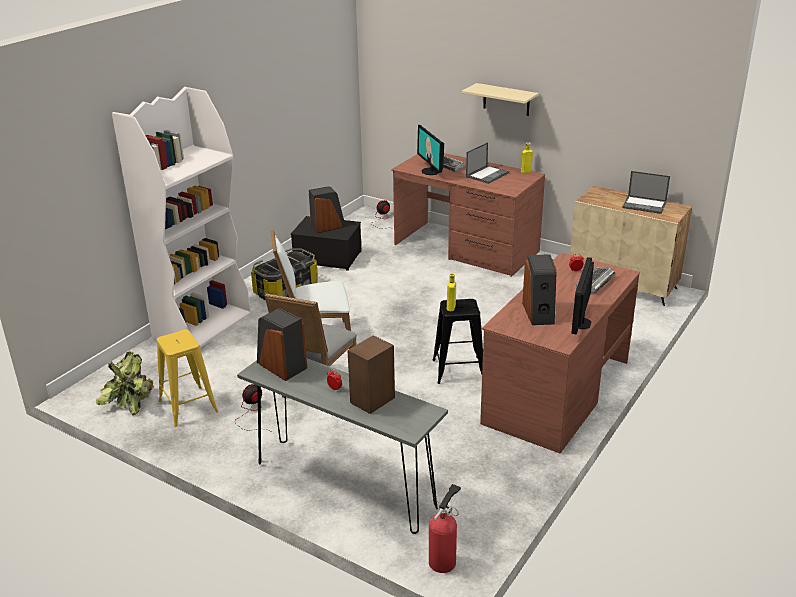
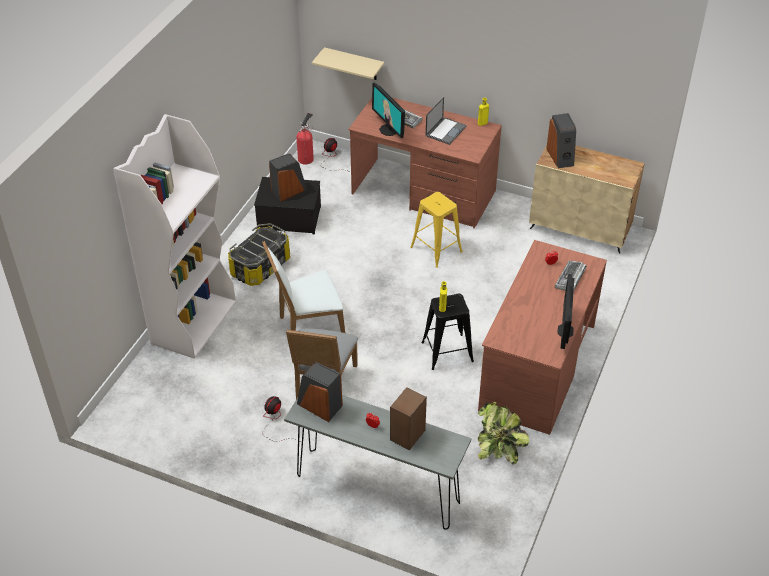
camera: 10 degrees left, 15 degrees up
potted plant [96,351,154,415] -> potted plant moved to [478,402,529,464]
yellow stool [157,329,219,427] -> yellow stool moved to [410,192,463,268]
fire extinguisher [429,484,461,573] -> fire extinguisher moved to [296,113,314,164]
beige shelf [462,83,539,116] -> beige shelf moved to [312,47,384,80]
speaker [522,254,556,325] -> speaker moved to [546,113,576,168]
laptop [622,171,670,214] -> none

